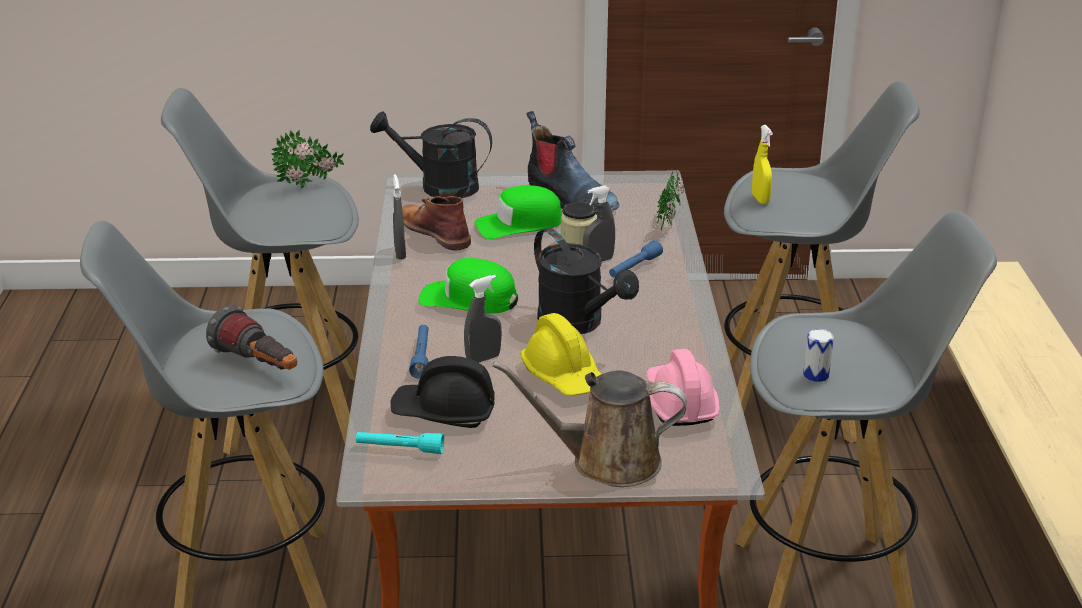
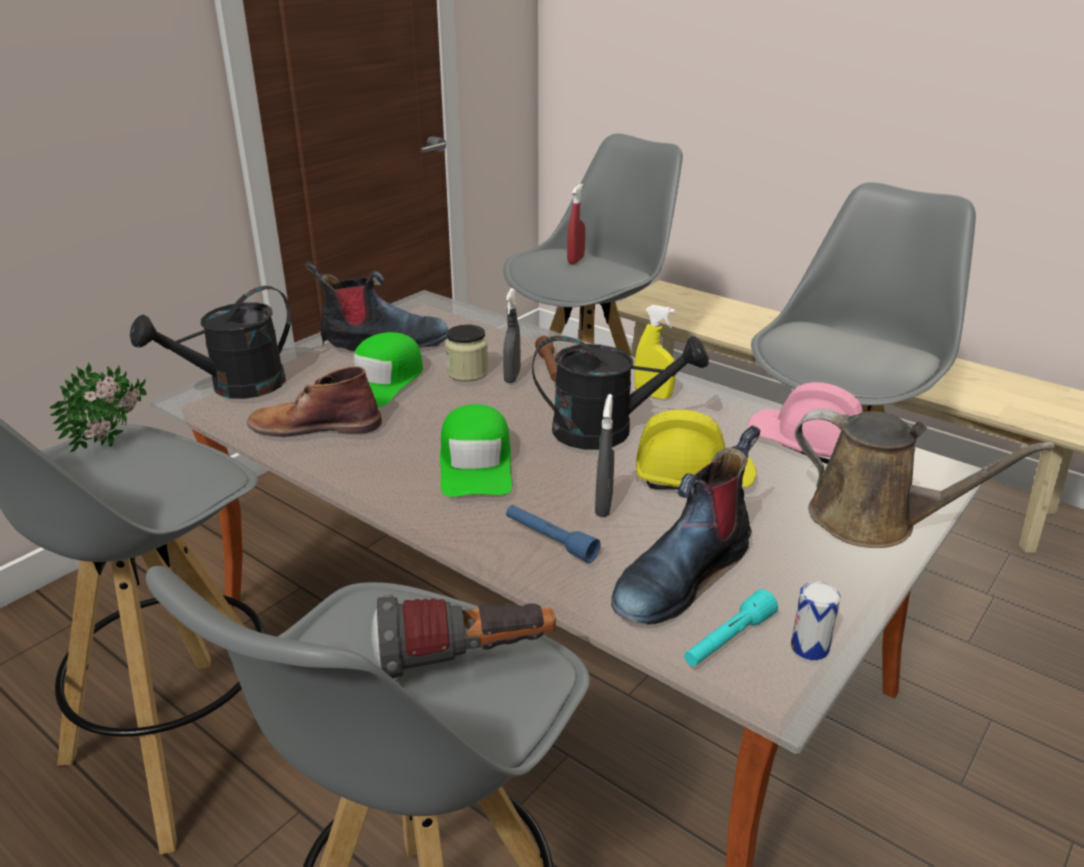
camera: 50 degrees left, 0 degrees up
black hard hat [391,356,495,428] -> boot [611,425,760,625]
grey spray bottle [393,174,406,260] -> none
green cap [419,258,518,314] -> green cap turned 60 degrees counterclockwise [440,404,512,497]
brown watering can [493,361,687,487] -> brown watering can turned 105 degrees counterclockwise [795,409,1055,548]
blue flashlight [609,240,663,277] -> brown flashlight [535,336,557,382]
potted plant [656,170,685,231] -> none
yellow spray bottle [752,125,773,204] -> yellow spray bottle moved to [634,305,676,399]
can [803,329,834,382] -> can moved to [791,581,841,660]
none -> red spray bottle [567,184,585,264]

